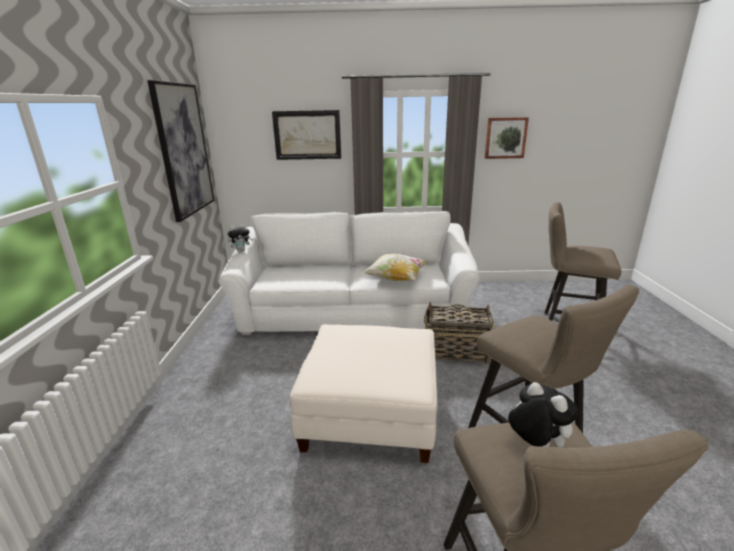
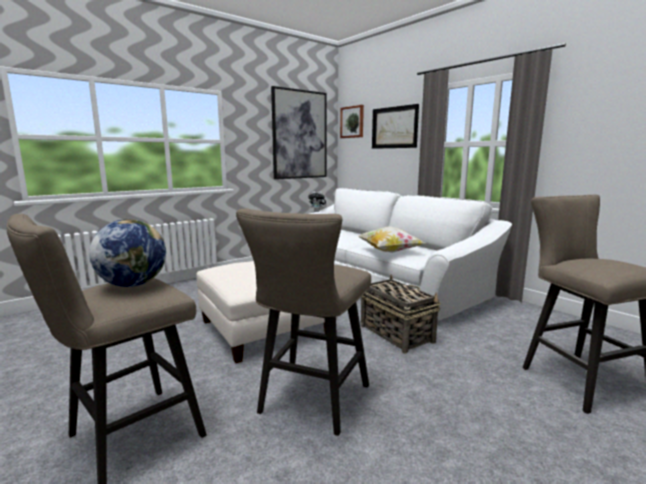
camera: 50 degrees right, 10 degrees down
picture [485,117,529,159] -> picture moved to [340,105,364,138]
plush toy [508,382,579,447] -> globe [89,219,166,287]

